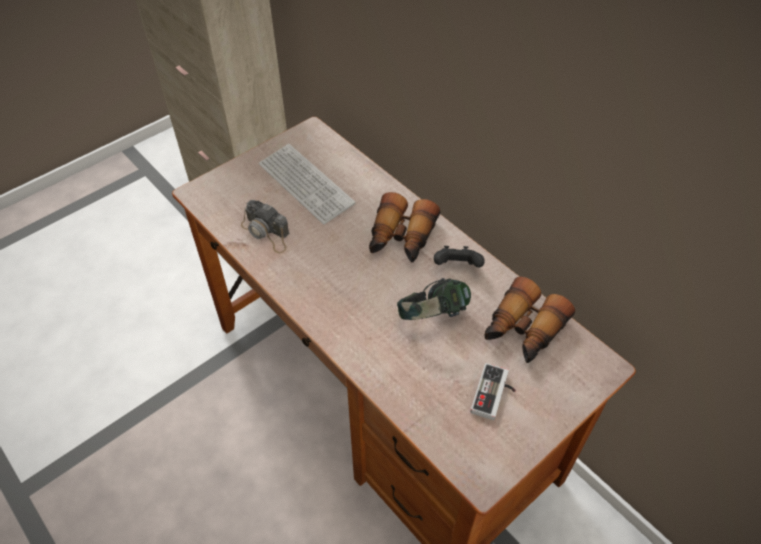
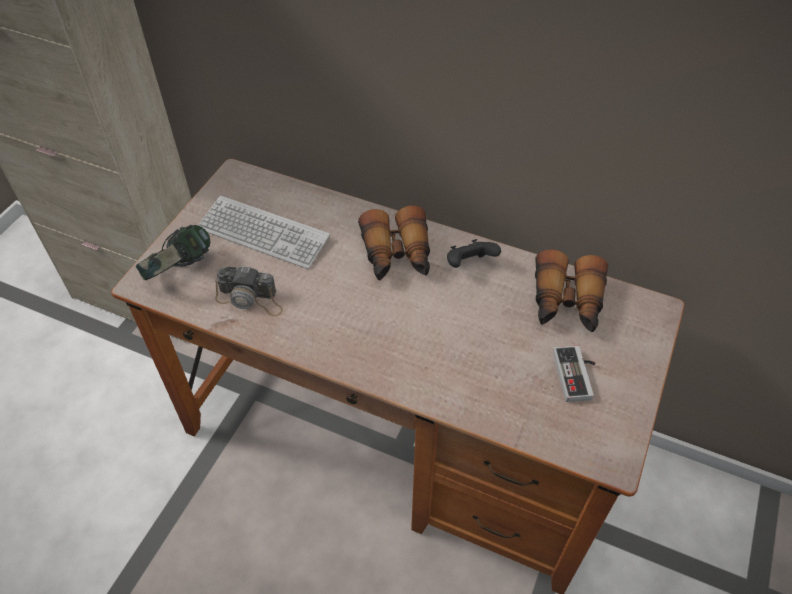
camera: 25 degrees left, 0 degrees up
headphones [397,278,471,320] -> headphones moved to [136,225,210,280]

